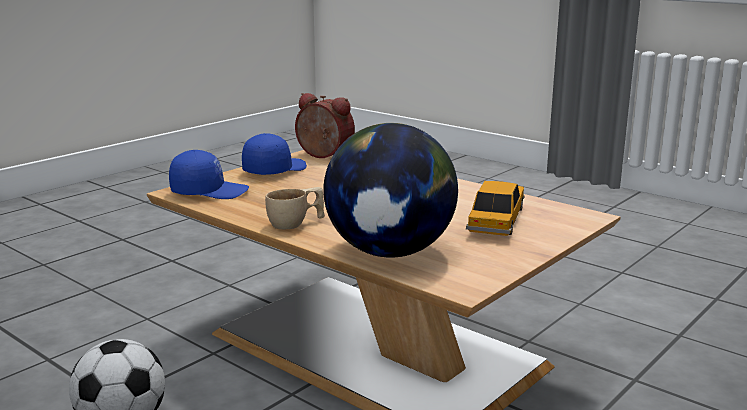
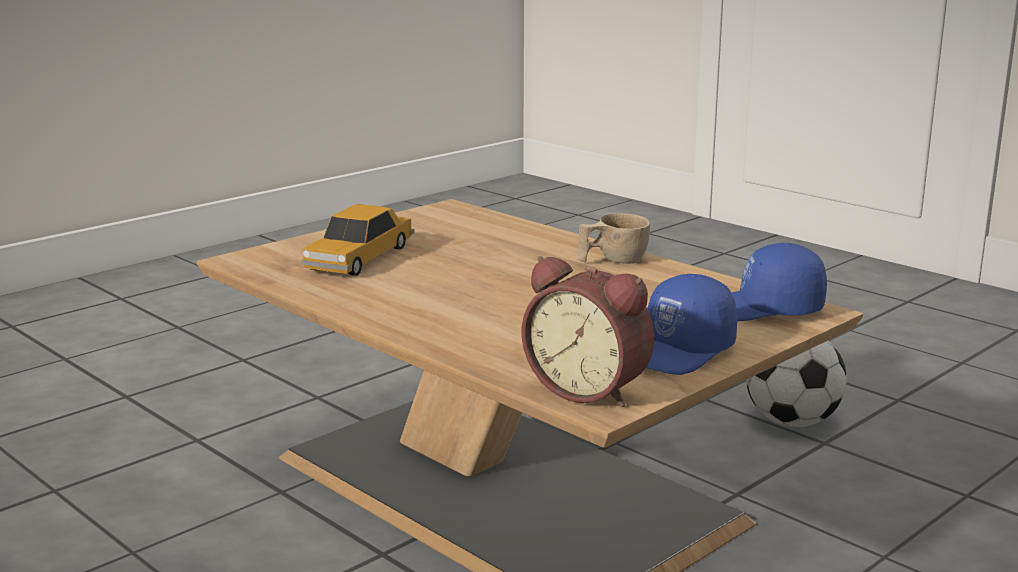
camera: 175 degrees left, 0 degrees up
globe [323,123,458,258] -> none

